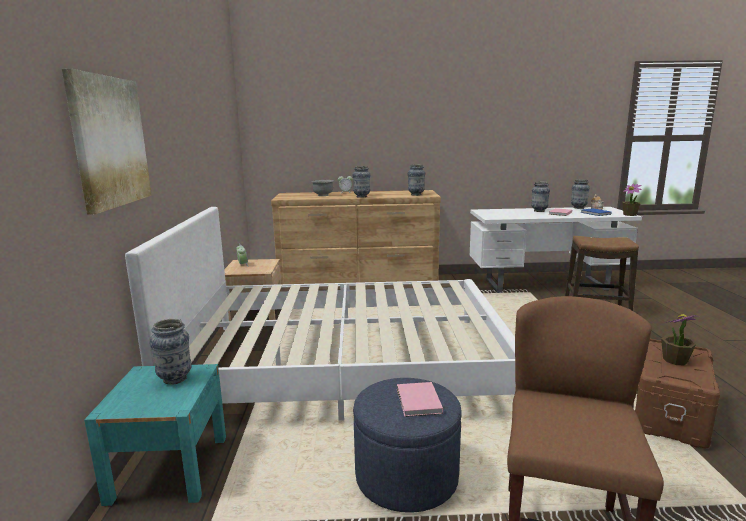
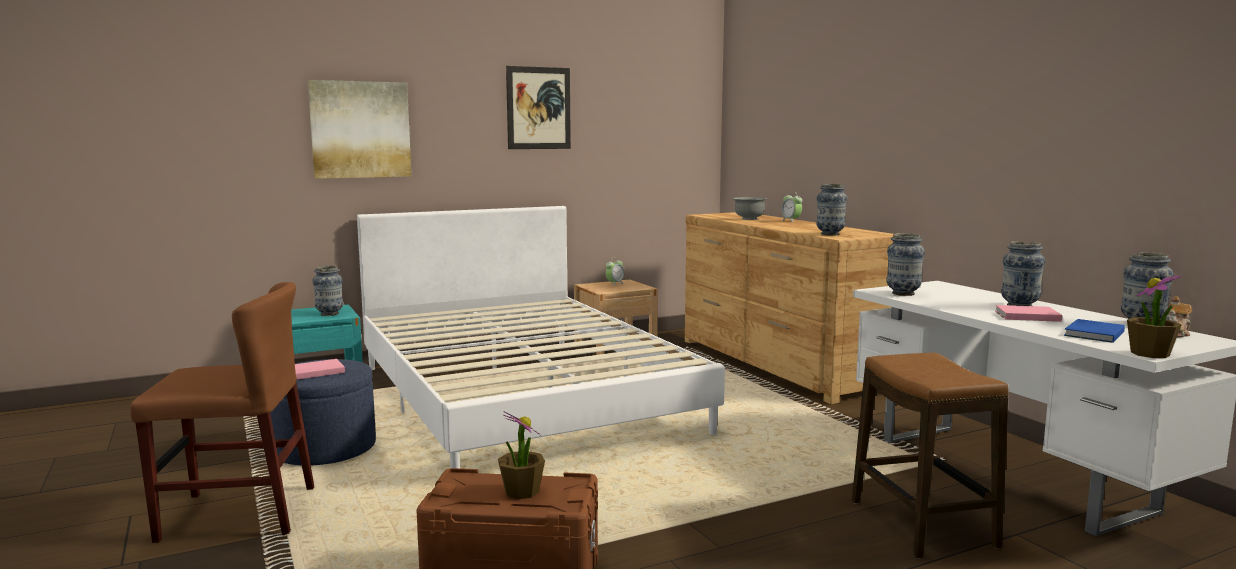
camera: 65 degrees right, 5 degrees down
vase [353,166,370,198] -> vase moved to [886,233,925,296]
none -> picture [506,66,571,149]

